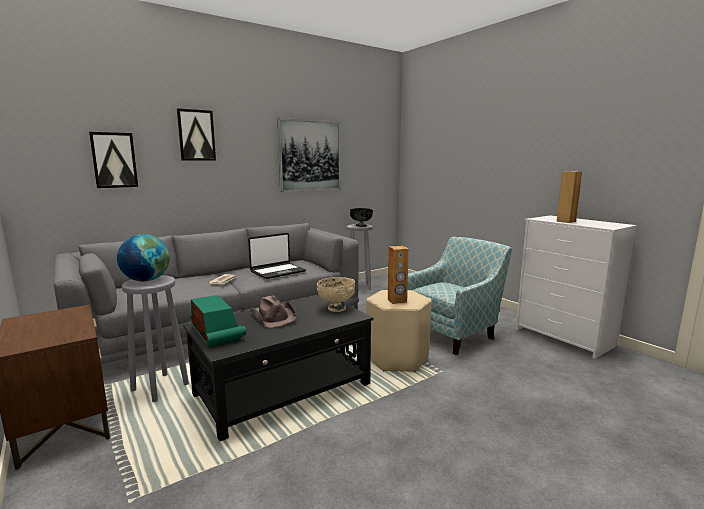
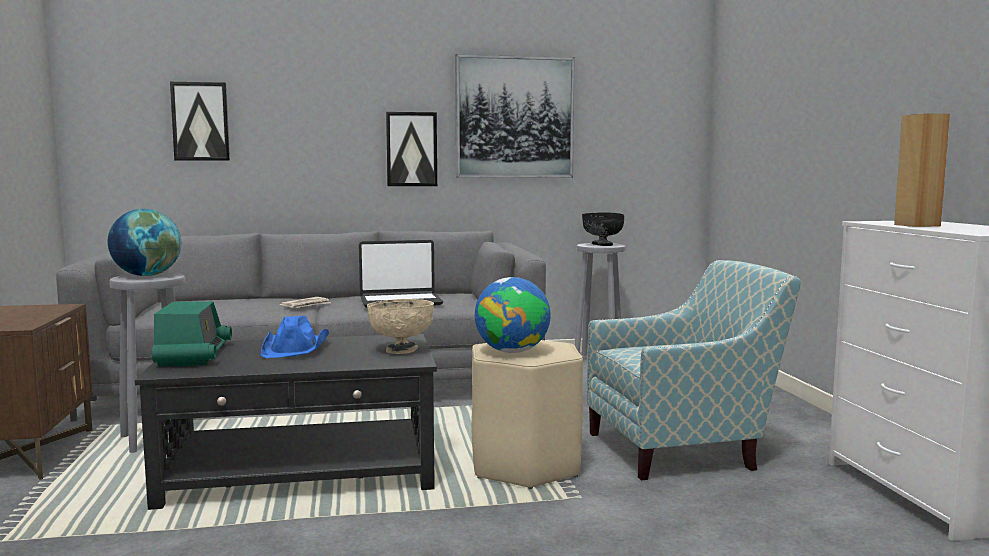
camera: 25 degrees right, 5 degrees down
picture [177,108,216,161] -> picture moved to [386,112,437,186]
brown hat [250,296,297,328] -> blue hat [261,316,329,358]
brown speaker [388,246,409,304] -> globe [475,277,551,353]

